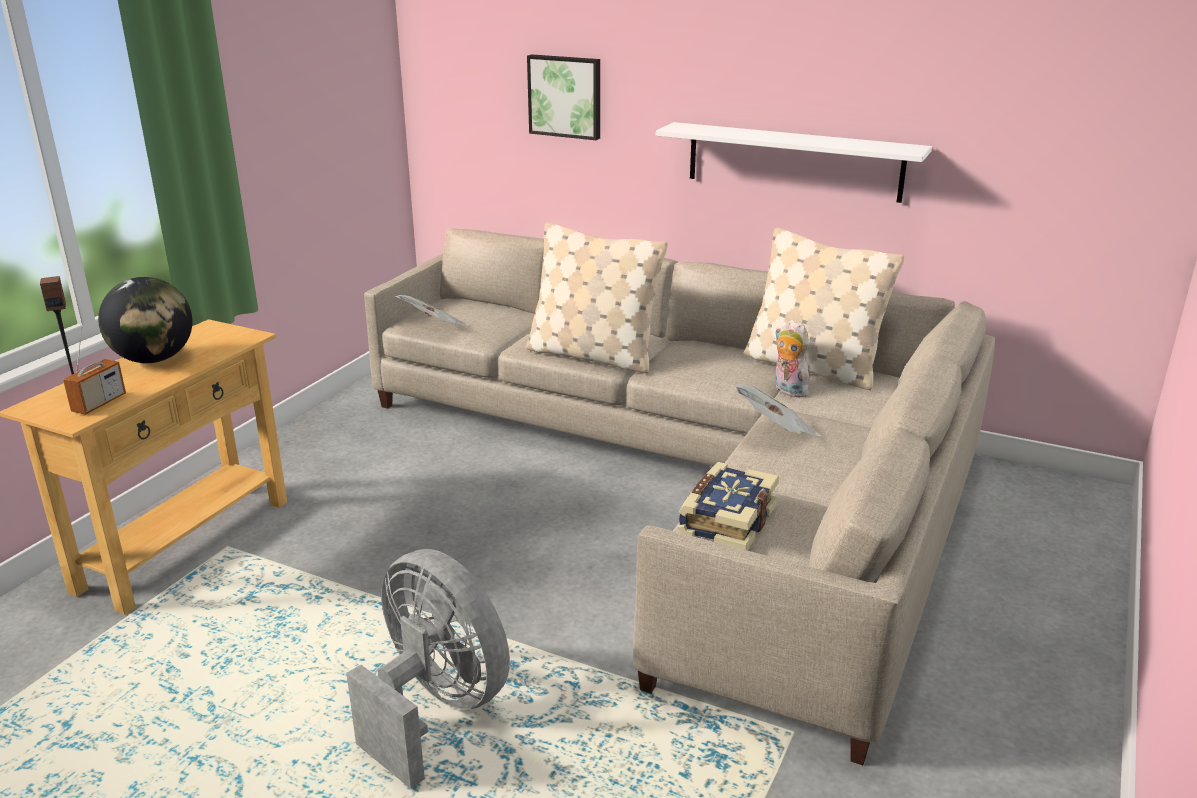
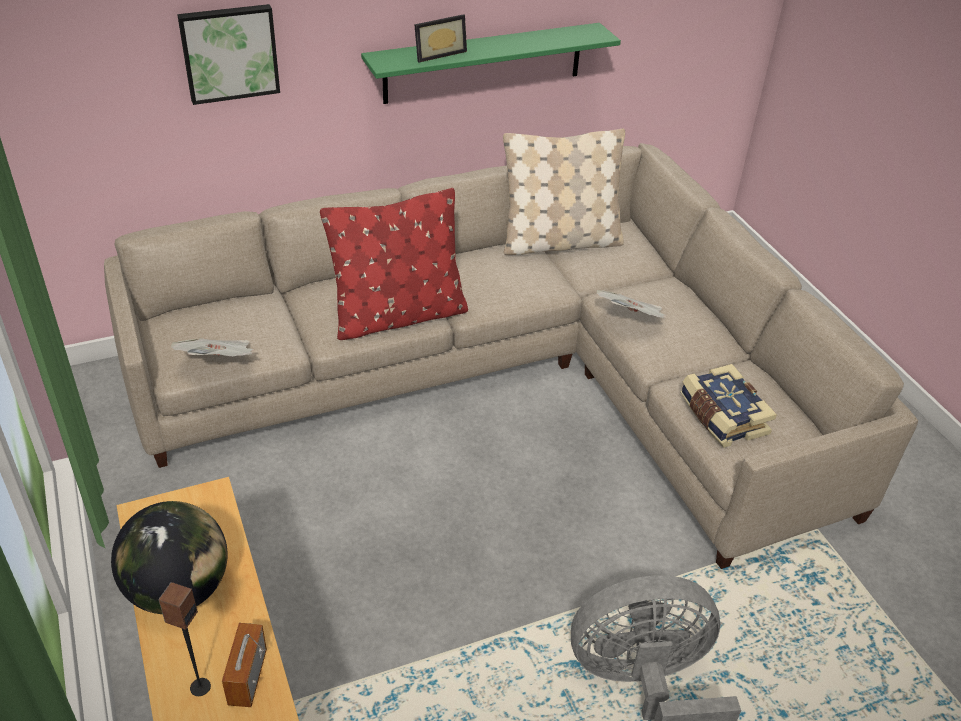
camera: 50 degrees left, 15 degrees up
radio [63,327,126,415] -> radio turned 150 degrees counterclockwise [222,623,267,707]
beige pillow [526,222,668,373] -> red pillow [320,188,468,340]
white shelf [656,122,932,203] -> green shelf [361,23,621,104]
plush toy [775,320,809,398] -> none
none -> picture frame [414,14,467,62]

